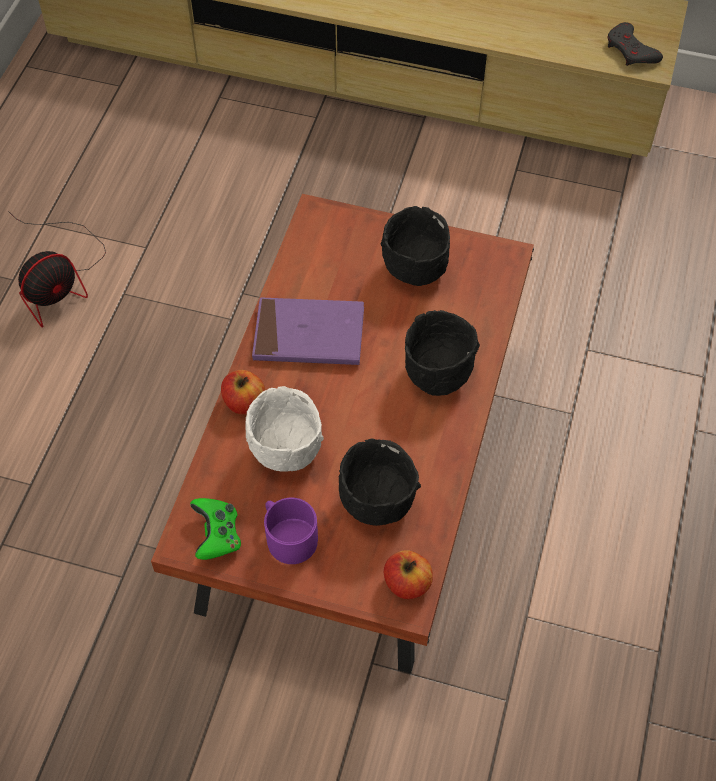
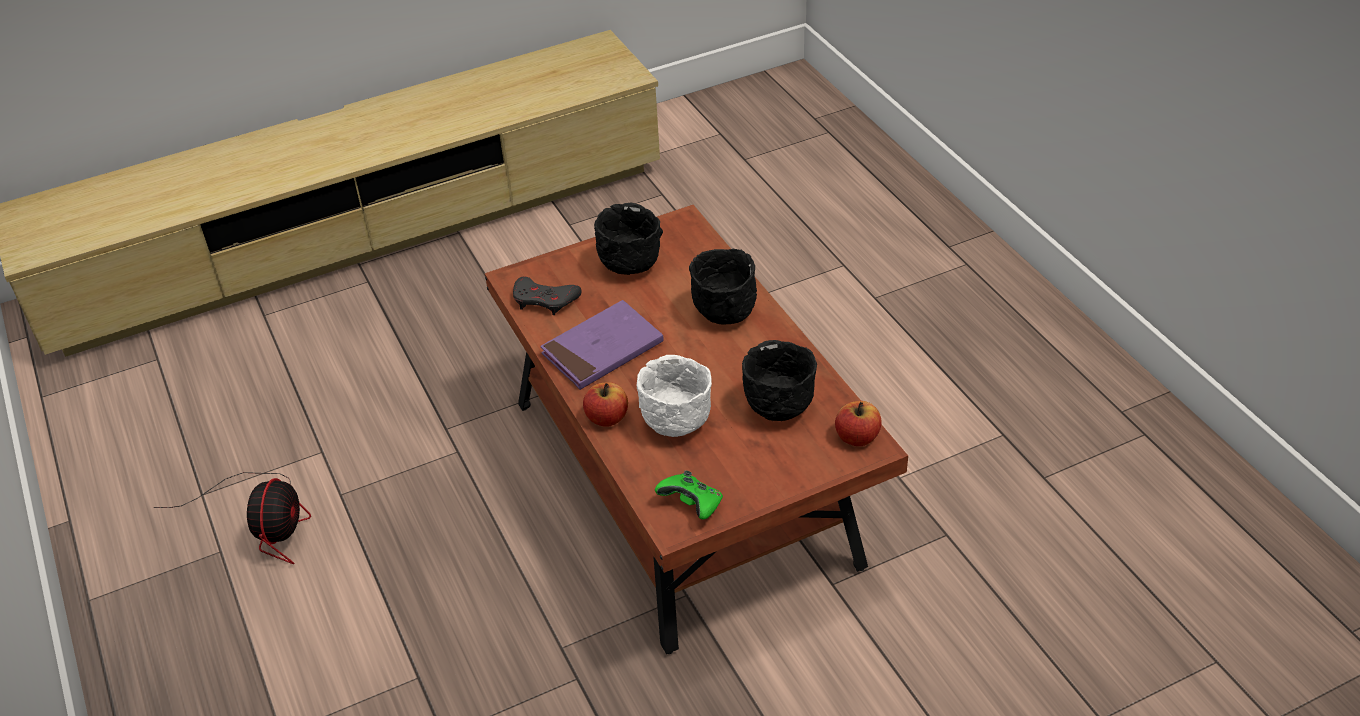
camera: 40 degrees left, 15 degrees down
purple mug [264,498,318,564] -> none
grey game controller [608,22,663,66] -> grey game controller moved to [513,276,581,315]

